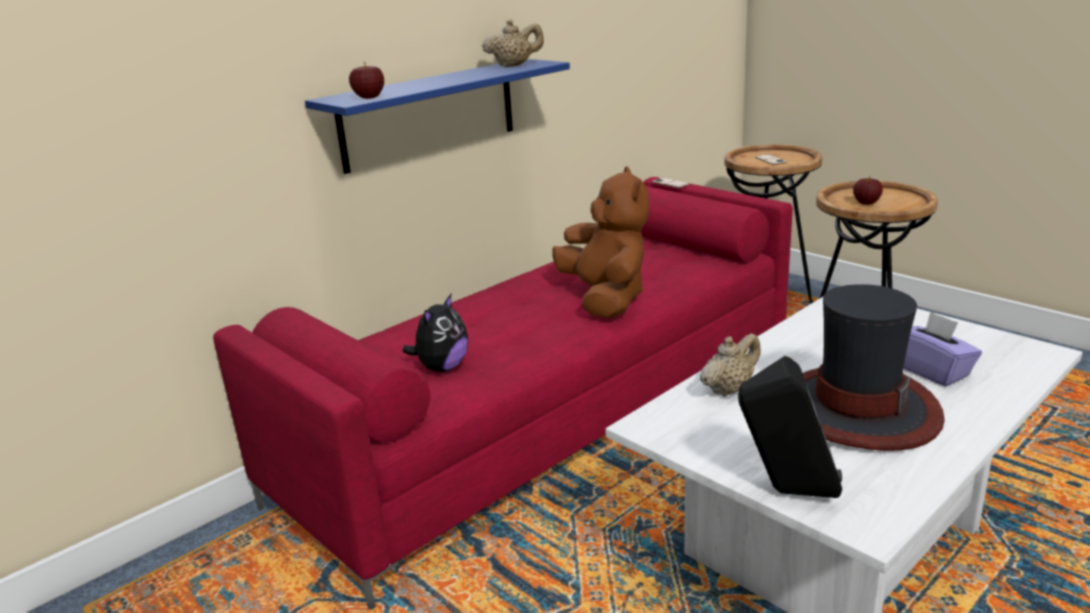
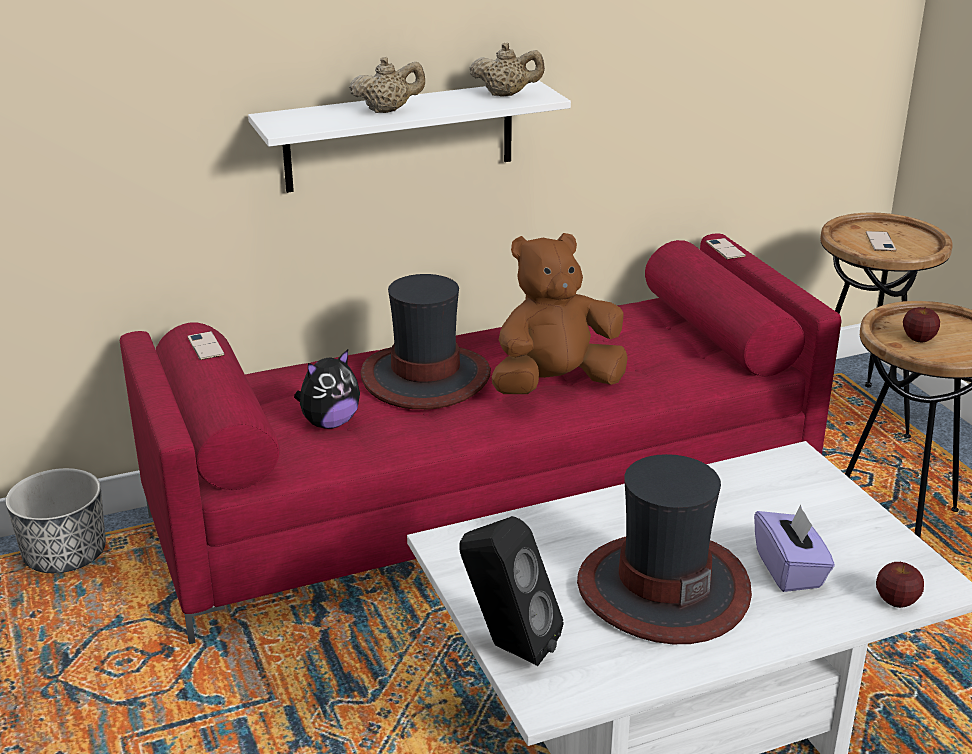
camera: 20 degrees right, 5 degrees up
blue shelf [305,59,570,174] -> white shelf [248,80,571,193]
apple [349,62,384,99] -> apple moved to [876,562,924,608]
brown plush toy [552,167,649,318] -> brown plush toy turned 120 degrees counterclockwise [491,233,628,394]
beige teapot [700,333,761,397] -> beige teapot moved to [349,57,425,113]
none -> planter [5,468,106,573]
none -> phone [187,331,225,360]
none -> hat [360,274,491,410]

